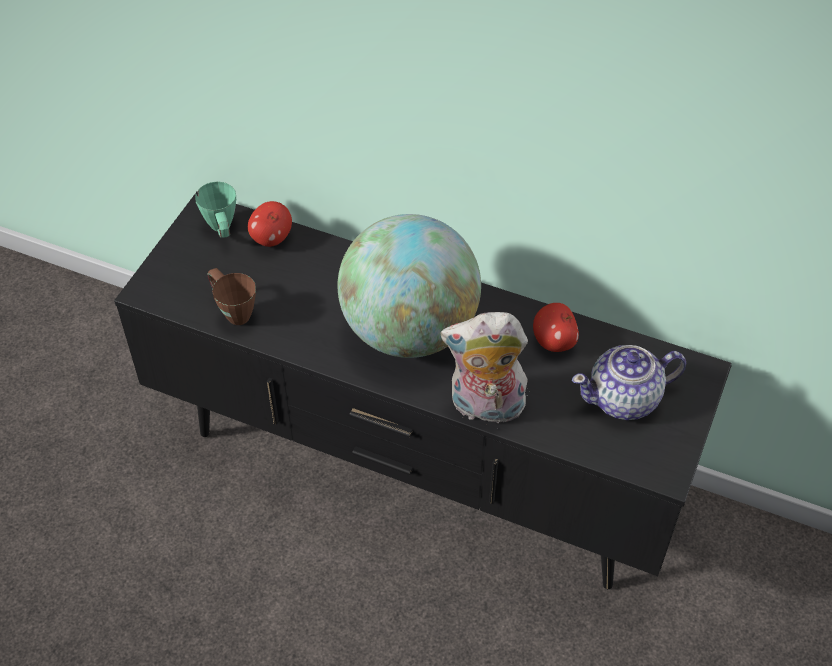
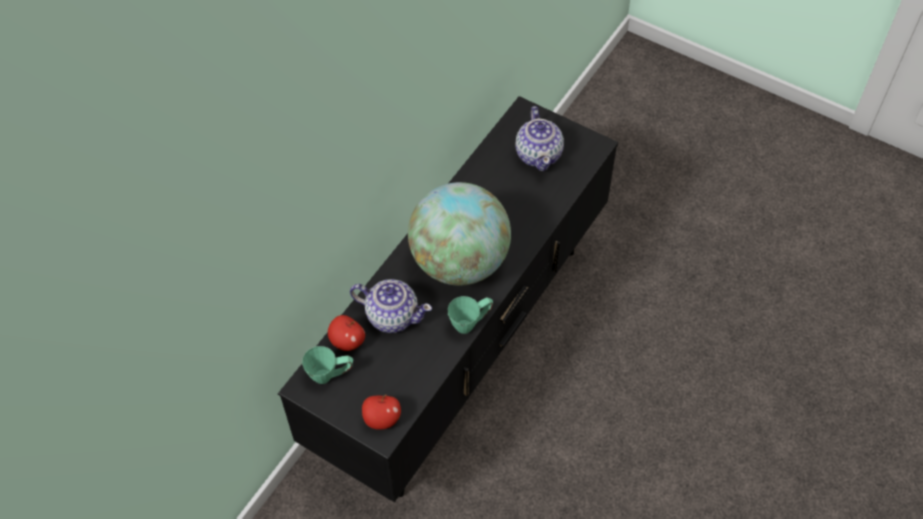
camera: 80 degrees left, 5 degrees up
brown mug [207,268,256,325] -> none
plush toy [440,312,528,424] -> none
apple [533,303,579,352] -> apple moved to [362,395,401,430]
none -> teapot [350,279,432,333]
none -> green mug [448,296,493,334]

